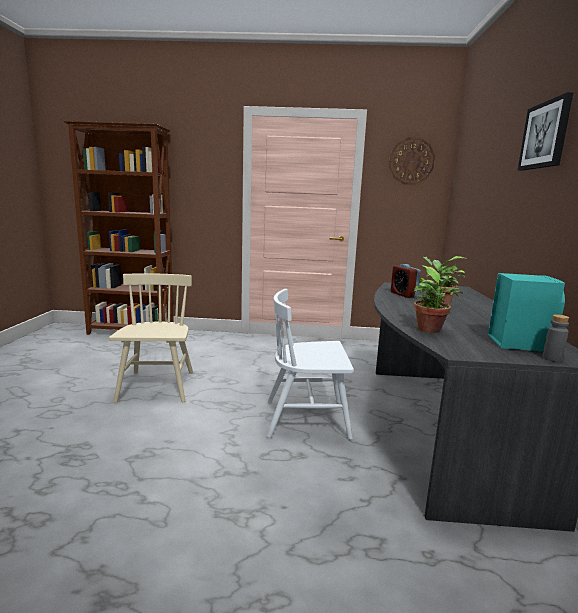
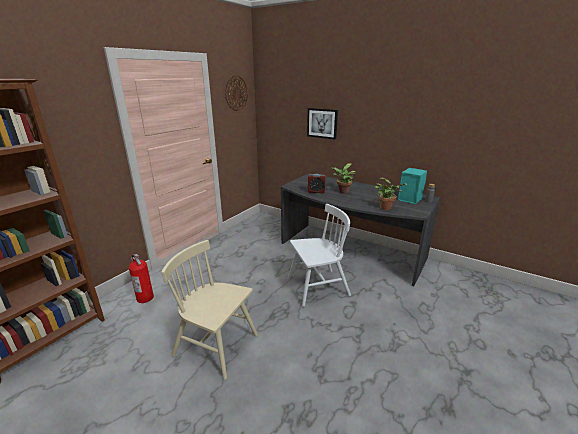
camera: 60 degrees left, 10 degrees up
white chair [266,289,354,440] -> white chair turned 135 degrees counterclockwise [287,204,351,307]
picture [518,92,573,171] -> picture moved to [307,108,338,139]
none -> fire extinguisher [129,254,154,303]

